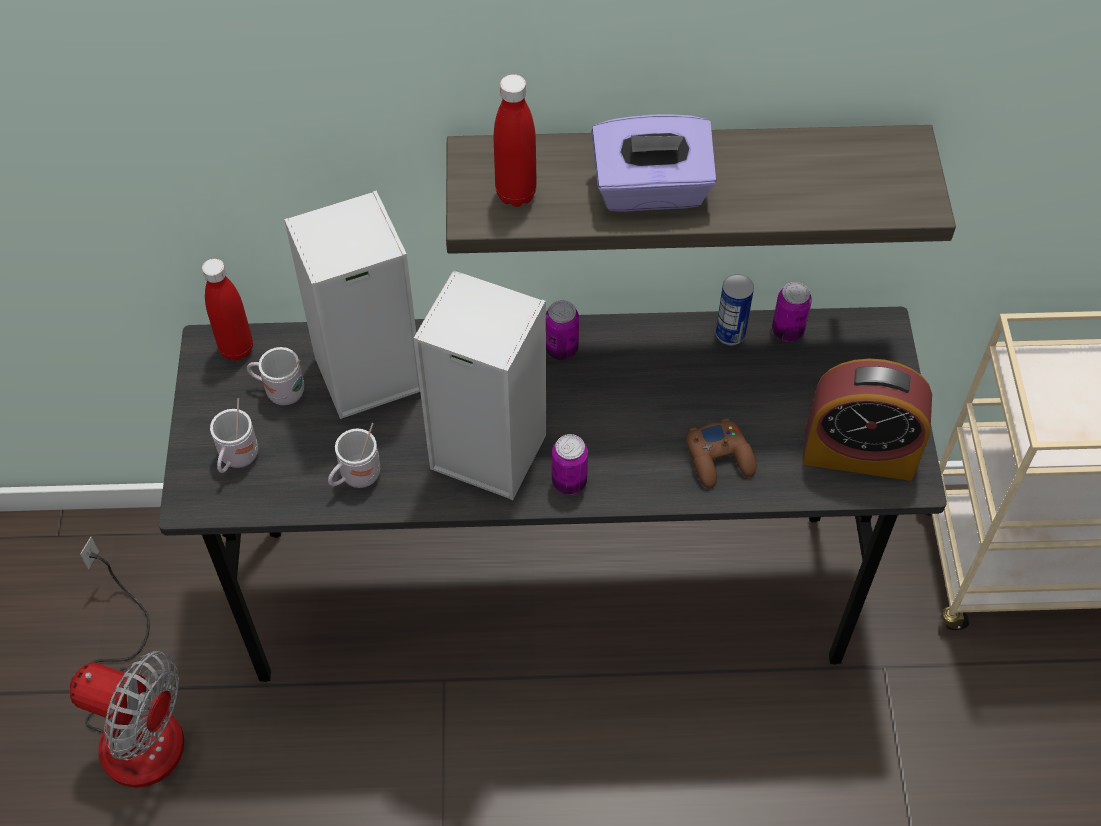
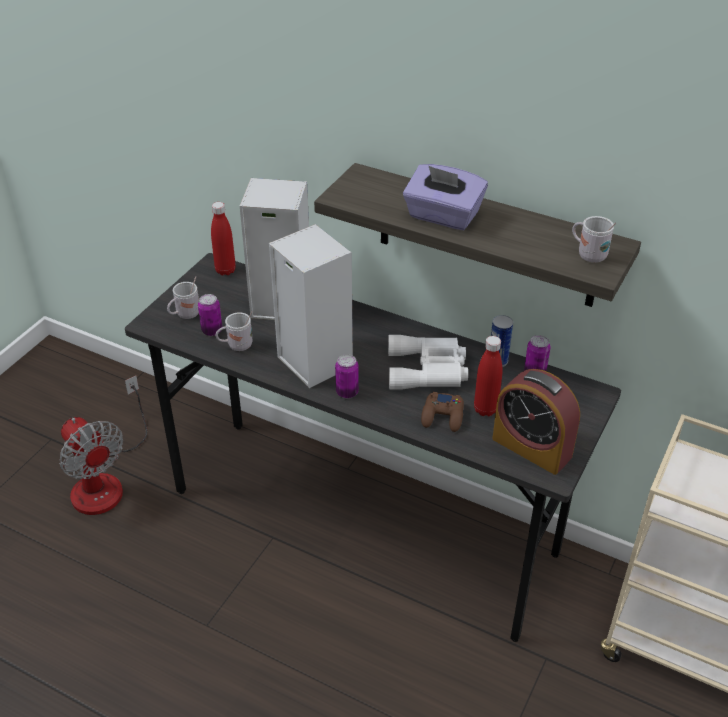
camera: 30 degrees right, 15 degrees down
white mug [247,347,304,405] -> white mug moved to [572,216,616,263]
red bottle [494,74,537,207] -> red bottle moved to [474,336,502,416]
can [546,300,579,360] -> can moved to [198,294,222,336]
none -> white binoculars [388,335,468,390]

